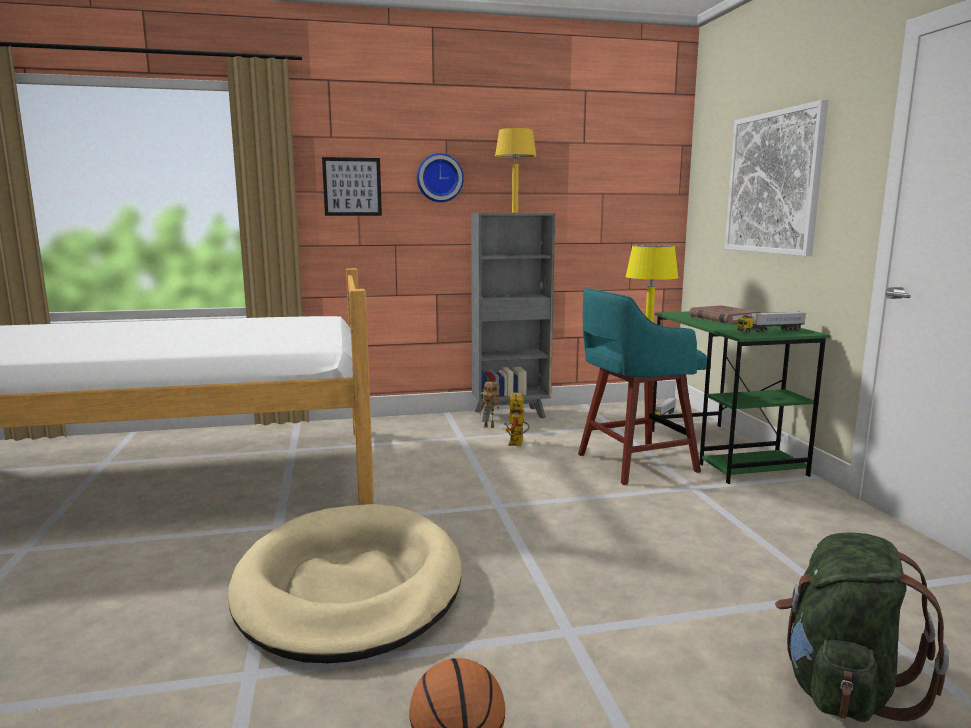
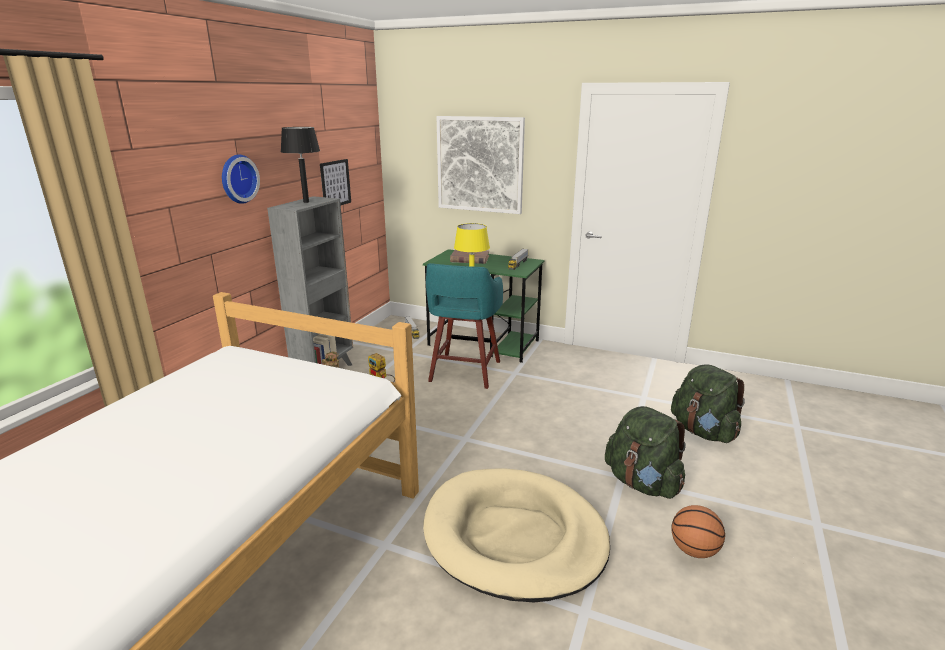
camera: 55 degrees left, 10 degrees up
picture [322,157,382,216] -> picture moved to [320,159,351,205]
yellow table lamp [495,128,537,212] -> black table lamp [281,127,320,203]
none -> green backpack [605,406,686,499]

